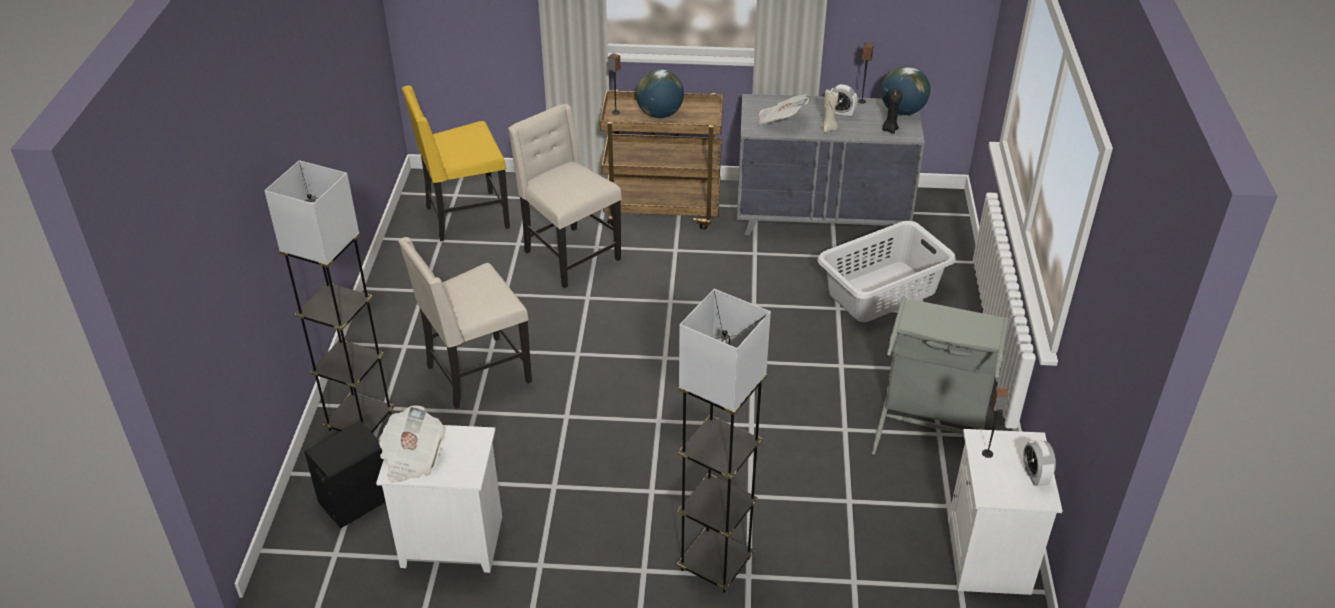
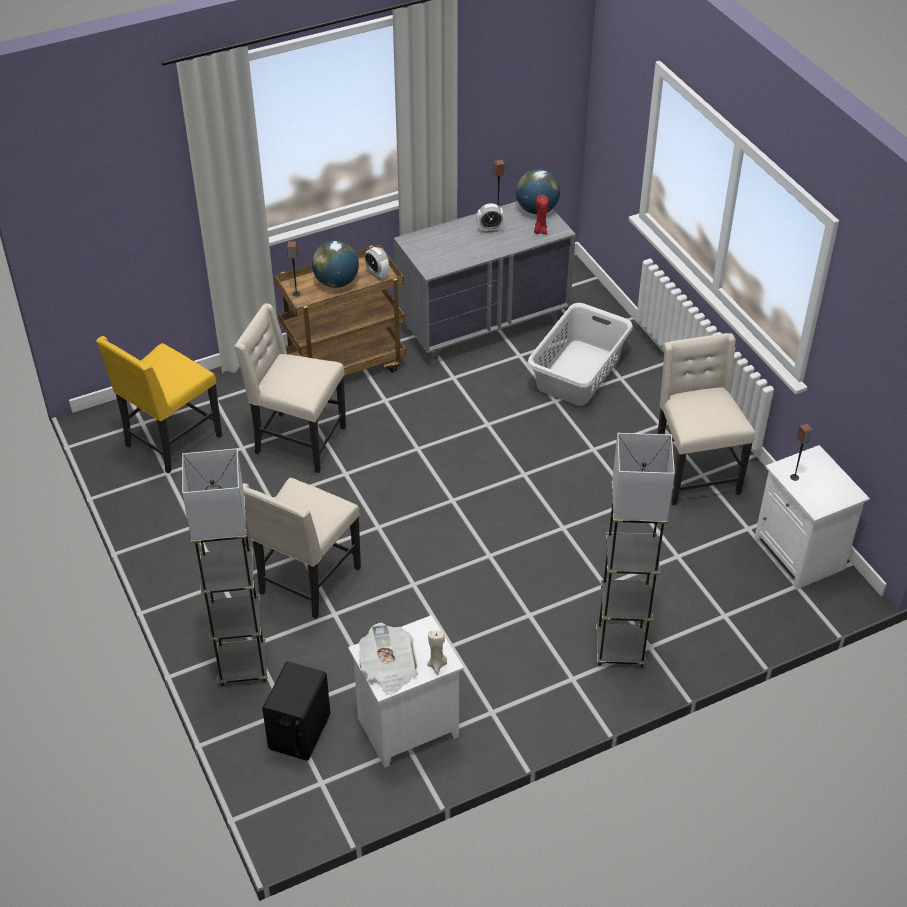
camera: 30 degrees left, 5 degrees up
newspaper [759,94,809,124] -> none
beige candle [821,89,839,133] -> beige candle moved to [427,631,447,674]
grey laundry basket [872,297,1009,455] -> beige chair [657,333,755,505]
black candle [882,88,902,134] -> red candle [534,195,549,234]
alarm clock [1023,440,1056,487] -> alarm clock moved to [365,247,389,280]

